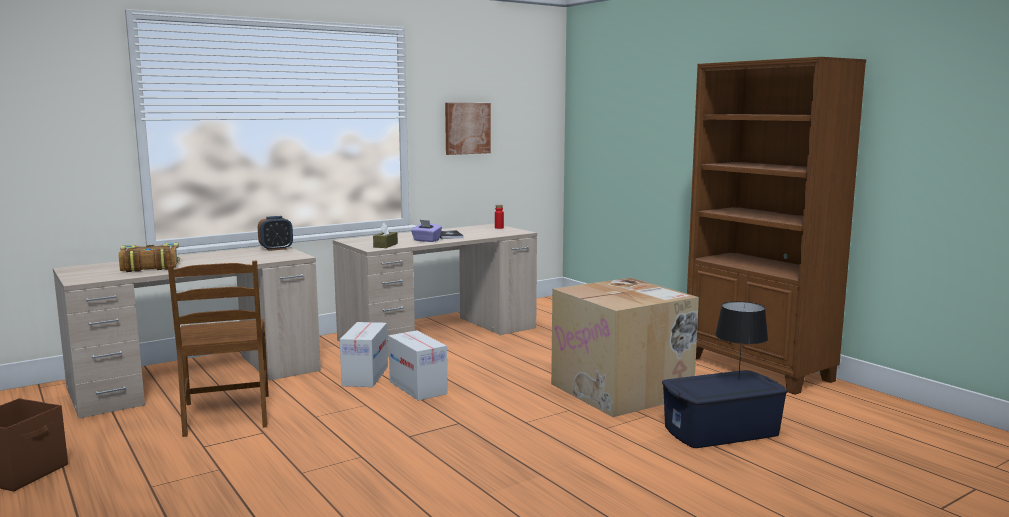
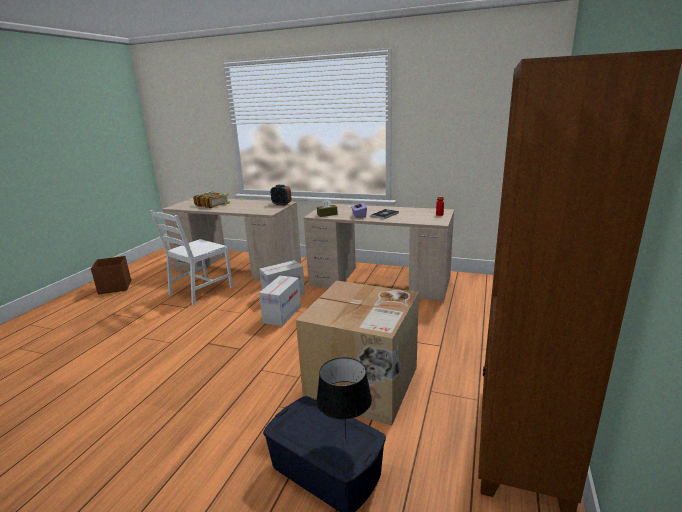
camera: 55 degrees right, 10 degrees up
brown chair [168,261,269,437] -> white chair [150,210,233,305]
picture [445,103,491,155] -> none

